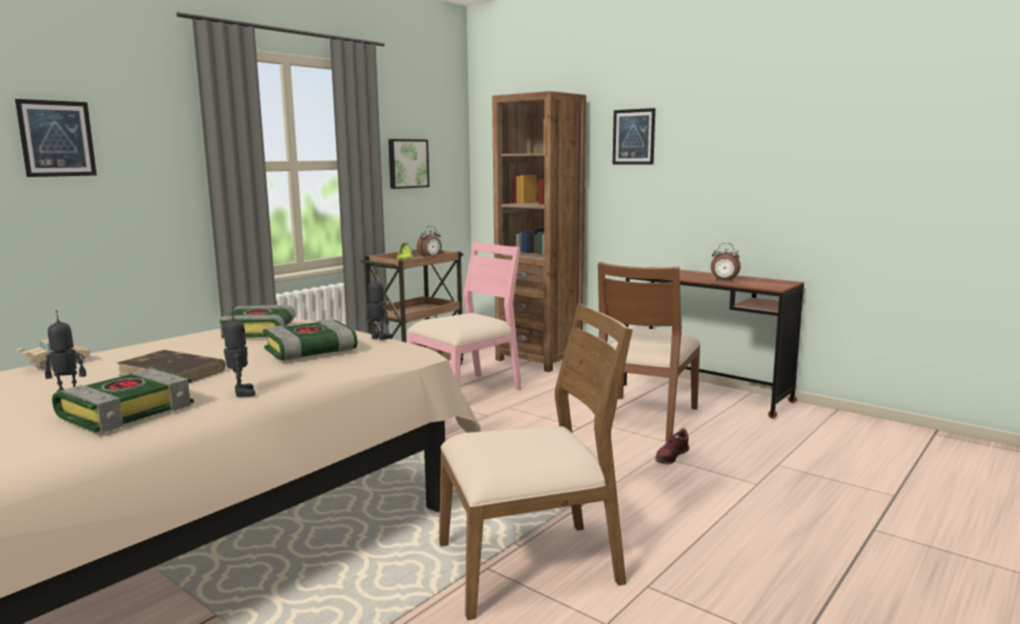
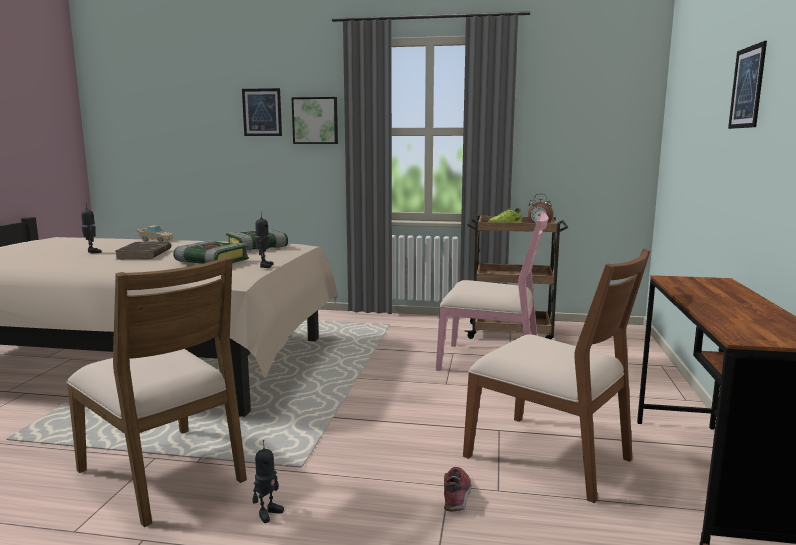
camera: 60 degrees right, 0 degrees up
book [52,368,194,433] -> none
toy robot [224,308,255,397] -> toy robot moved to [253,440,284,523]
picture [388,139,429,189] -> picture moved to [291,97,338,144]
brown bookcase [492,91,586,372] -> none
brown chair [594,262,701,442] -> brown chair turned 135 degrees counterclockwise [463,248,650,503]
shoe [655,428,689,465] -> shoe turned 90 degrees clockwise [444,467,472,511]
alarm clock [711,243,741,282] -> none

